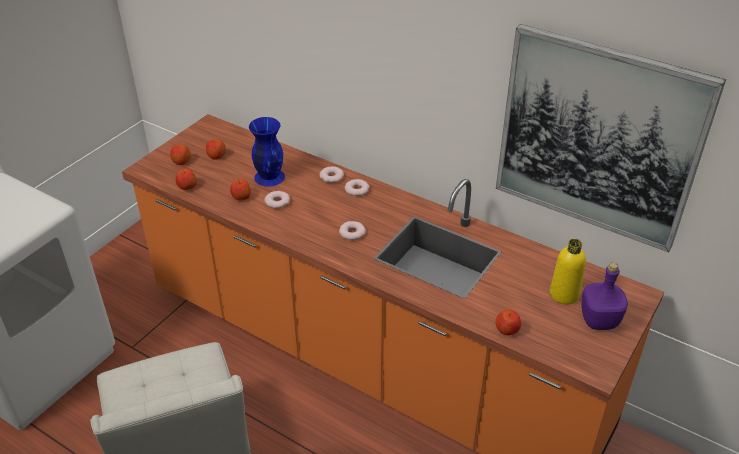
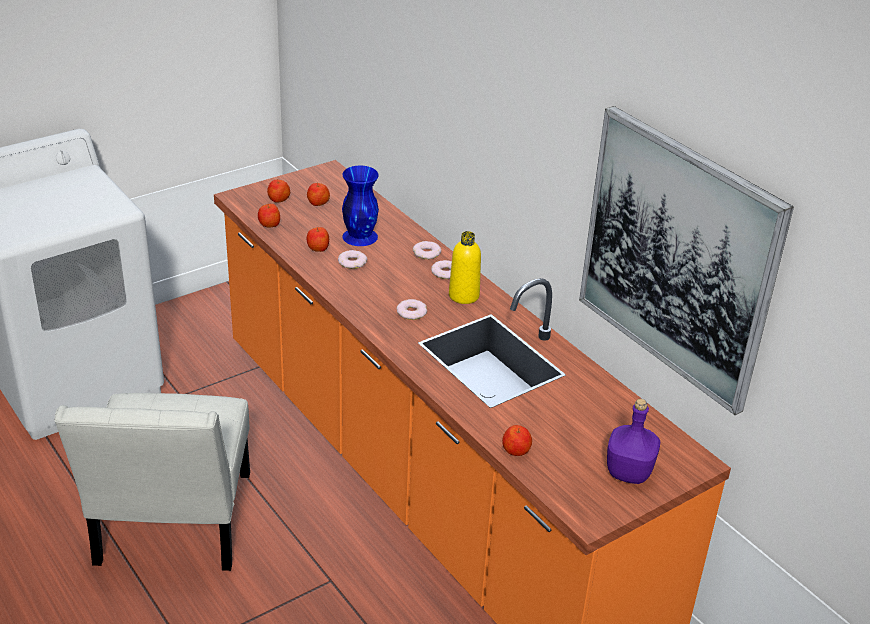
camera: 20 degrees right, 5 degrees down
yellow bottle [550,239,586,304] -> yellow bottle moved to [449,231,481,304]

